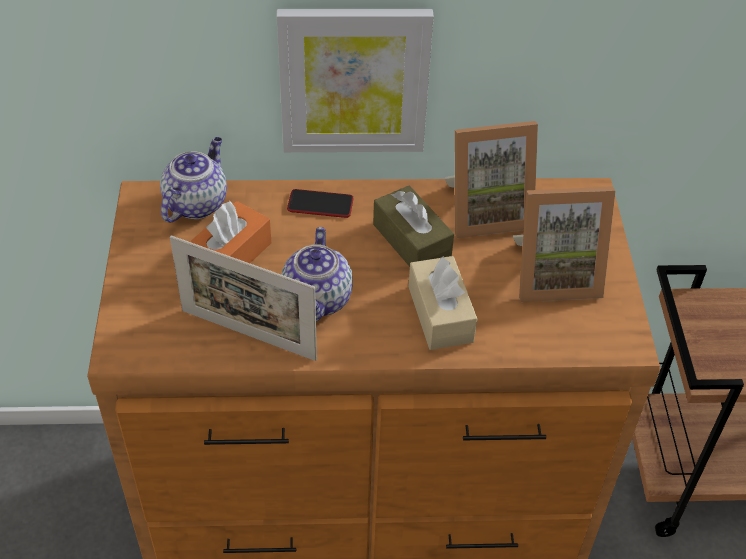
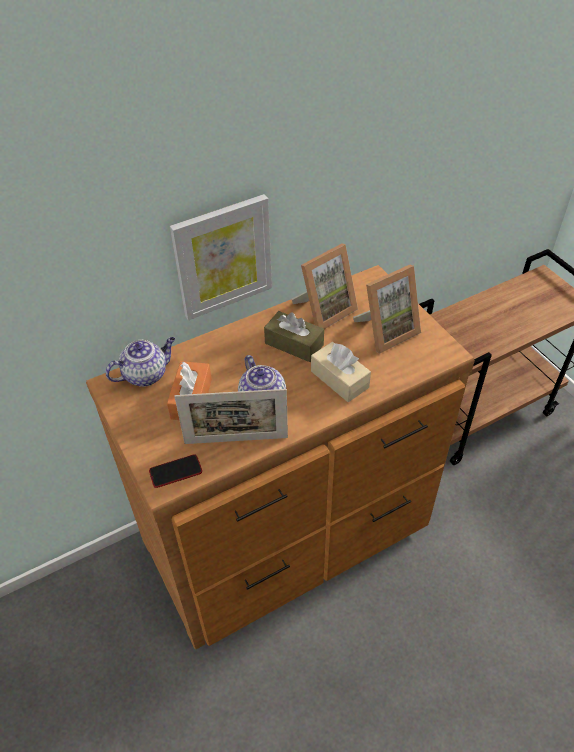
camera: 25 degrees left, 0 degrees up
teapot [160,137,227,223] -> teapot turned 60 degrees clockwise [106,337,175,387]
phone [287,189,354,218] -> phone moved to [149,454,202,488]

